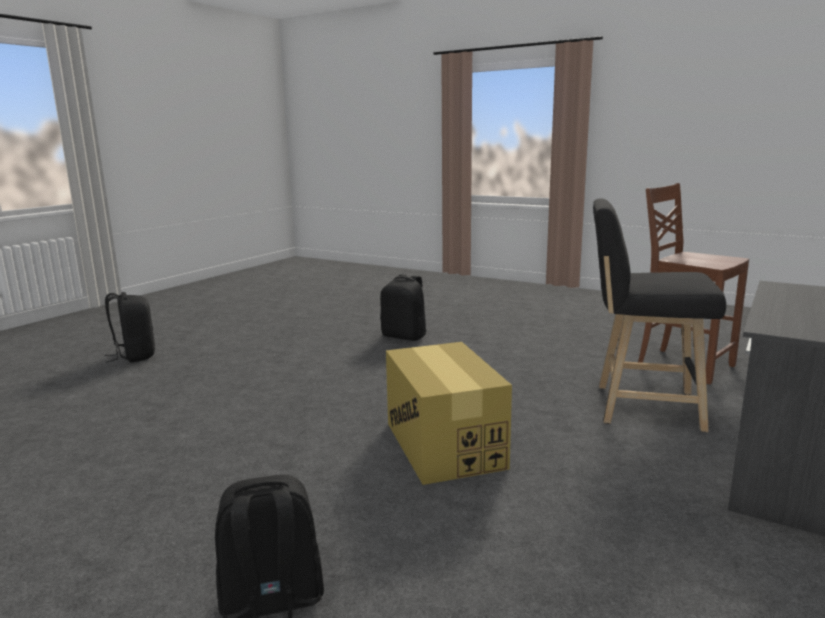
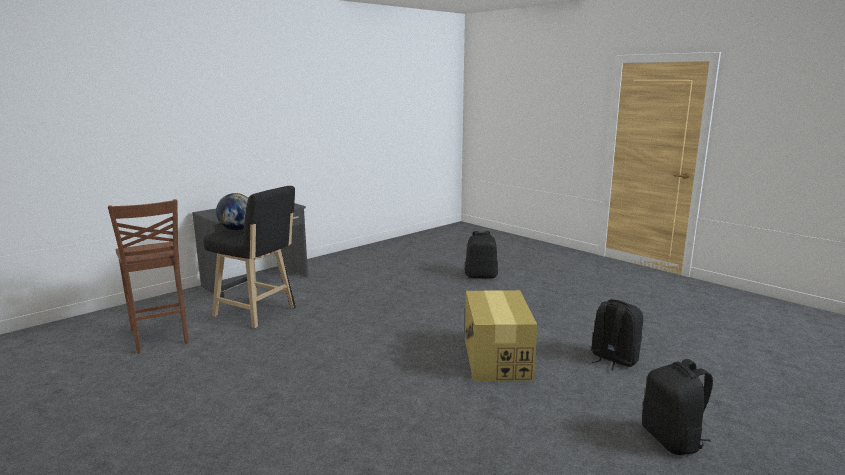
camera: 165 degrees left, 0 degrees up
black backpack [380,274,427,341] -> black backpack moved to [591,299,643,371]
cardboard box [386,342,512,485] -> cardboard box moved to [465,290,537,381]
none -> globe [216,193,248,230]

